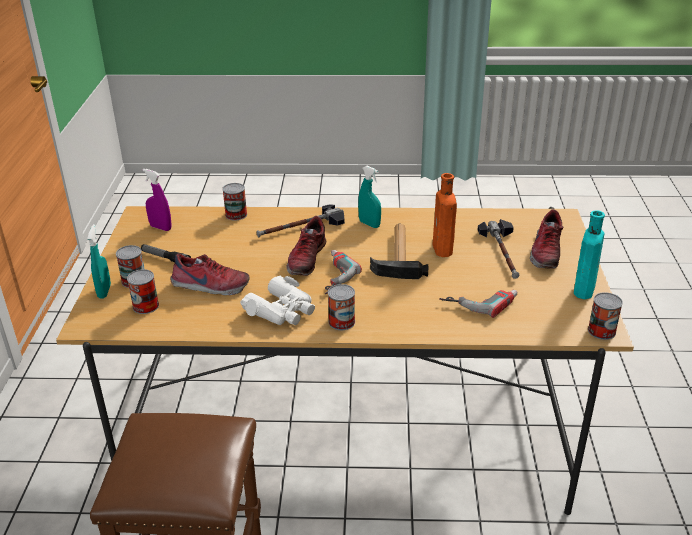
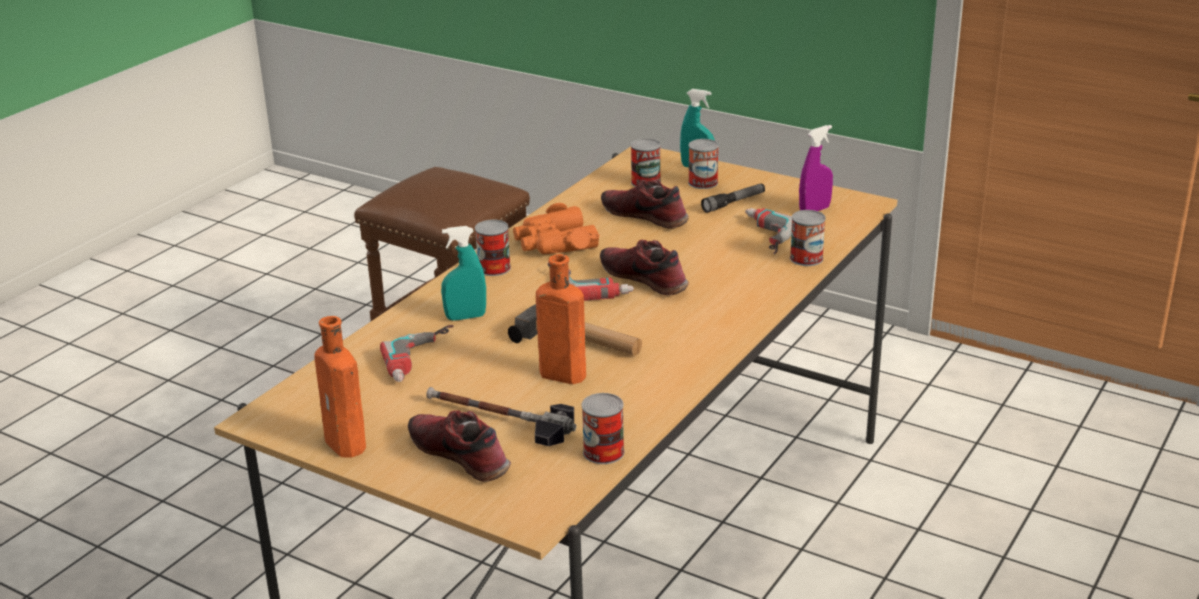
camera: 120 degrees right, 5 degrees down
shoe [170,253,250,295] -> shoe turned 90 degrees clockwise [601,179,689,228]
white binoculars [240,276,315,325] -> orange binoculars [513,203,600,254]
hammer [256,204,345,237] -> none
turquoise spray bottle [358,166,381,228] -> turquoise spray bottle moved to [441,226,486,321]
turquoise bottle [574,211,605,299] -> orange bottle [314,316,366,458]
can [588,292,623,340] -> can moved to [582,393,624,464]
none -> power drill [745,208,792,254]

